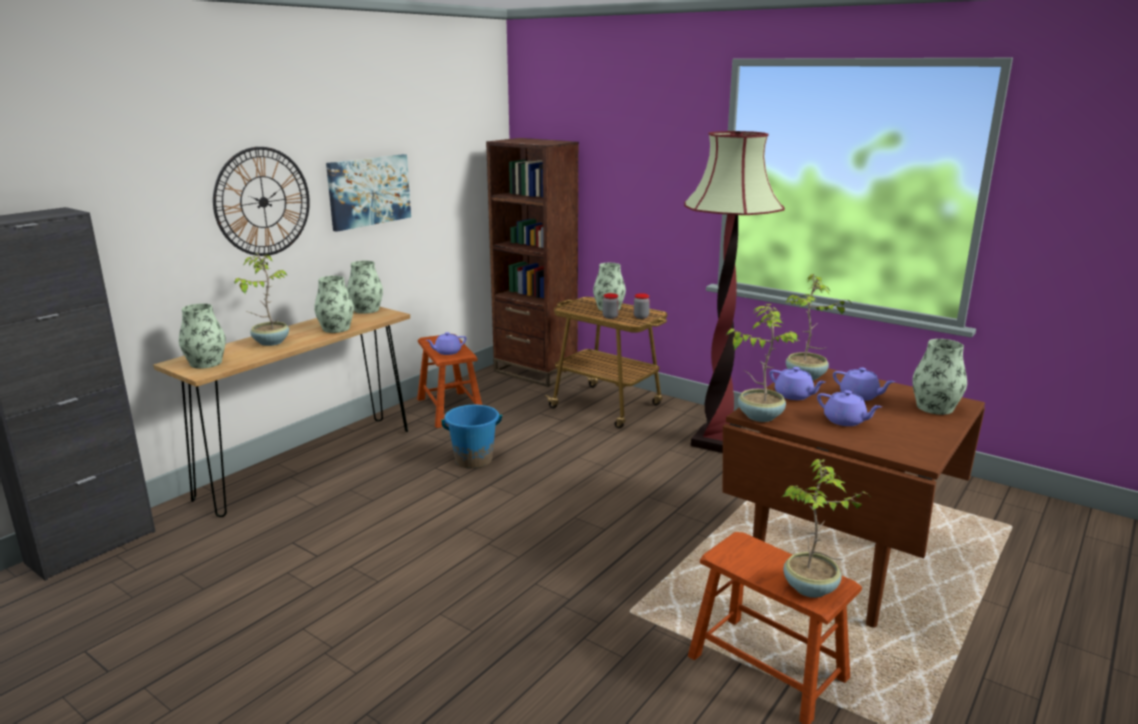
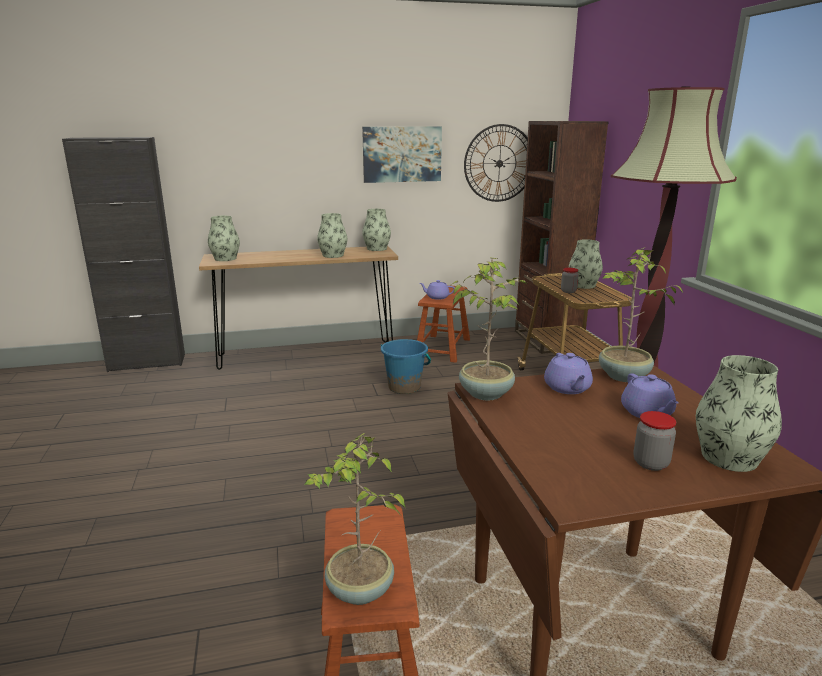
camera: 40 degrees right, 0 degrees up
wall clock [213,147,310,256] -> wall clock moved to [464,124,528,202]
potted plant [234,253,289,346] -> none
jar [633,293,650,319] -> jar moved to [633,411,676,471]
purple teapot [817,390,882,426] -> none

